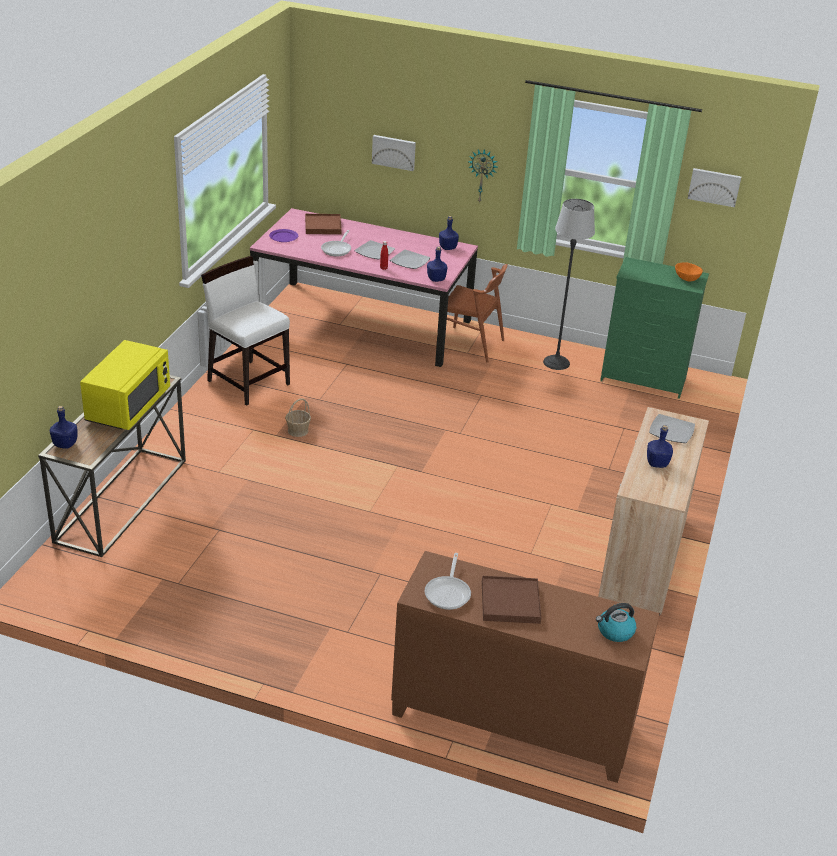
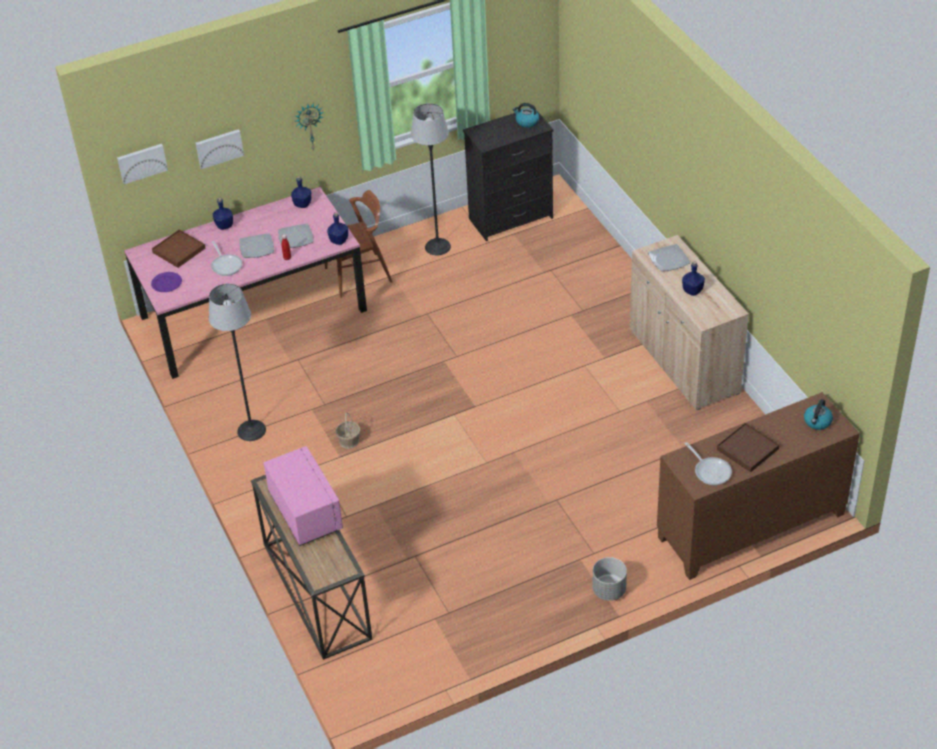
camera: 40 degrees left, 10 degrees up
blue bottle [50,406,77,449] -> blue bottle moved to [213,198,233,230]
yellow microwave [80,340,170,430] -> pink microwave [264,446,343,546]
white chair [201,256,290,406] -> floor lamp [209,284,266,441]
green dresser [600,257,709,399] -> black dresser [463,111,553,241]
orange bowl [675,262,703,281] -> kettle [513,103,539,128]
picture [688,168,742,207] -> picture moved to [117,144,168,184]
none -> grey planter [592,557,627,601]

